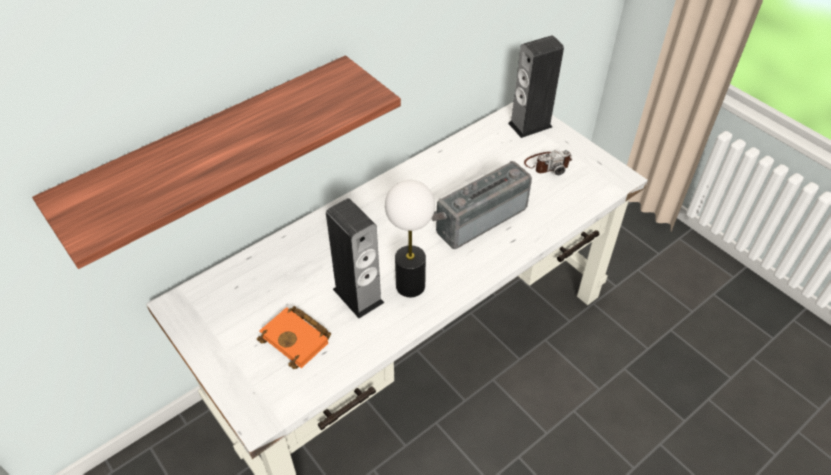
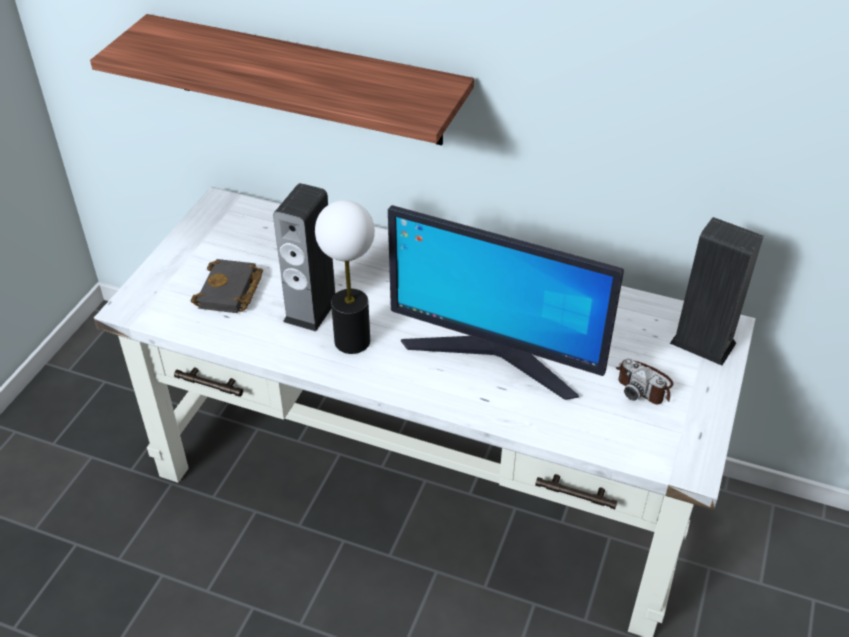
camera: 60 degrees right, 5 degrees down
orange book [257,306,331,369] -> black book [191,259,263,313]
radio [432,161,532,249] -> monitor [388,205,624,400]

